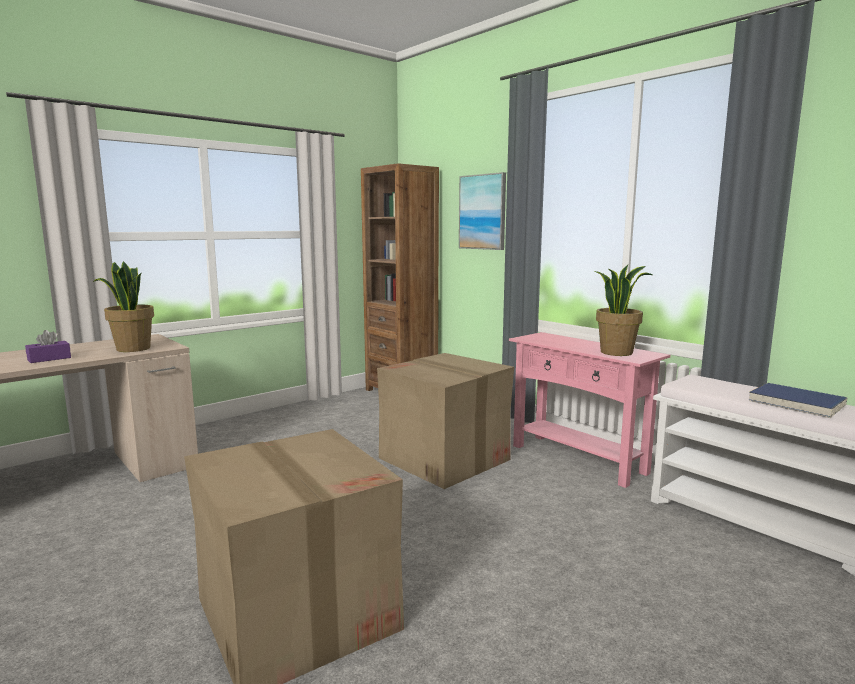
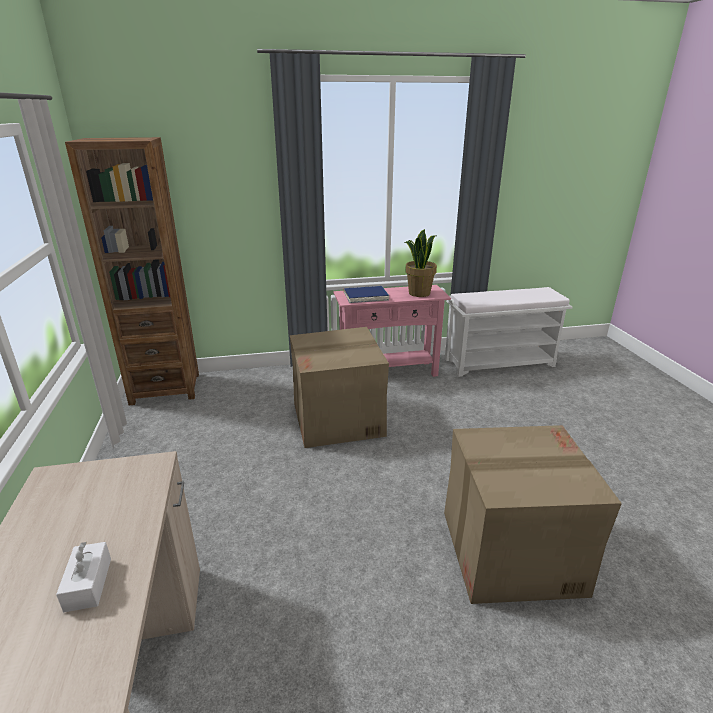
camera: 60 degrees left, 15 degrees up
purple tissue box [25,330,71,363] -> white tissue box [56,541,111,612]
potted plant [93,261,154,352] -> none
picture [459,172,506,250] -> none
blue book [749,383,847,418] -> blue book moved to [344,286,389,303]

